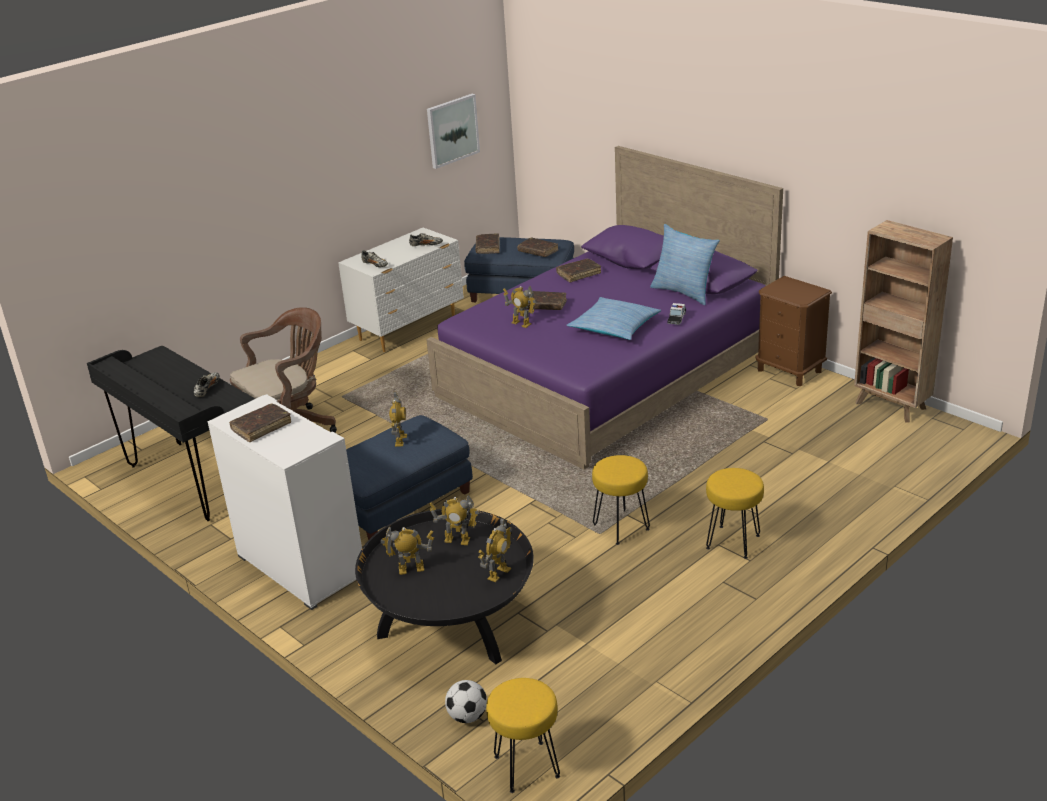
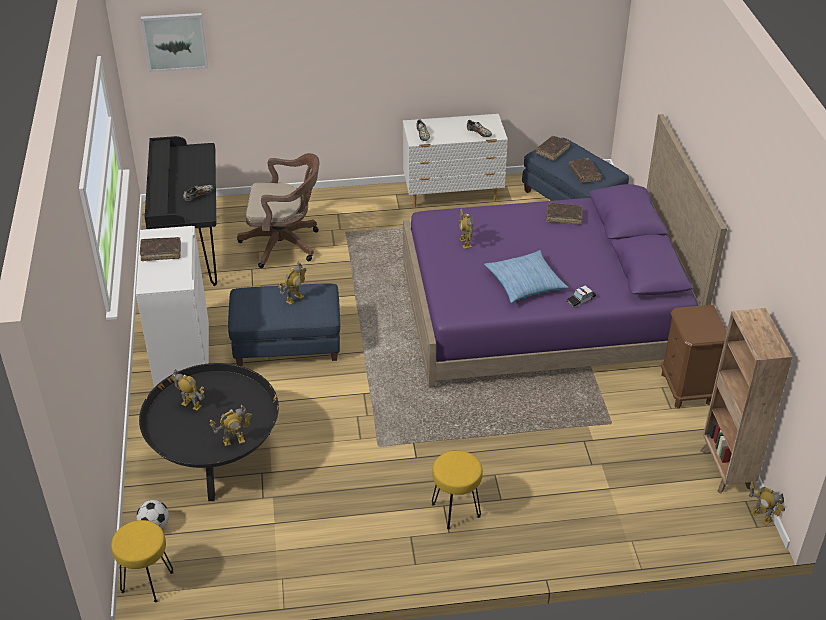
camera: 35 degrees right, 10 degrees up
picture [427,94,480,169] -> picture moved to [141,13,208,72]
toy robot [429,495,479,545] -> toy robot moved to [749,481,785,526]
brown book [527,291,567,310] -> none
yellow stool [592,455,650,545] -> none
pillow [650,224,720,305] -> none

